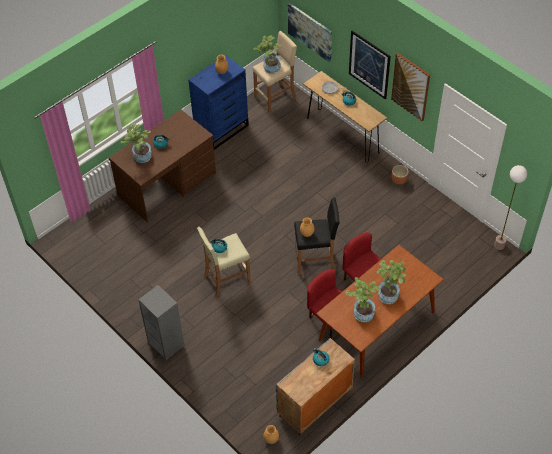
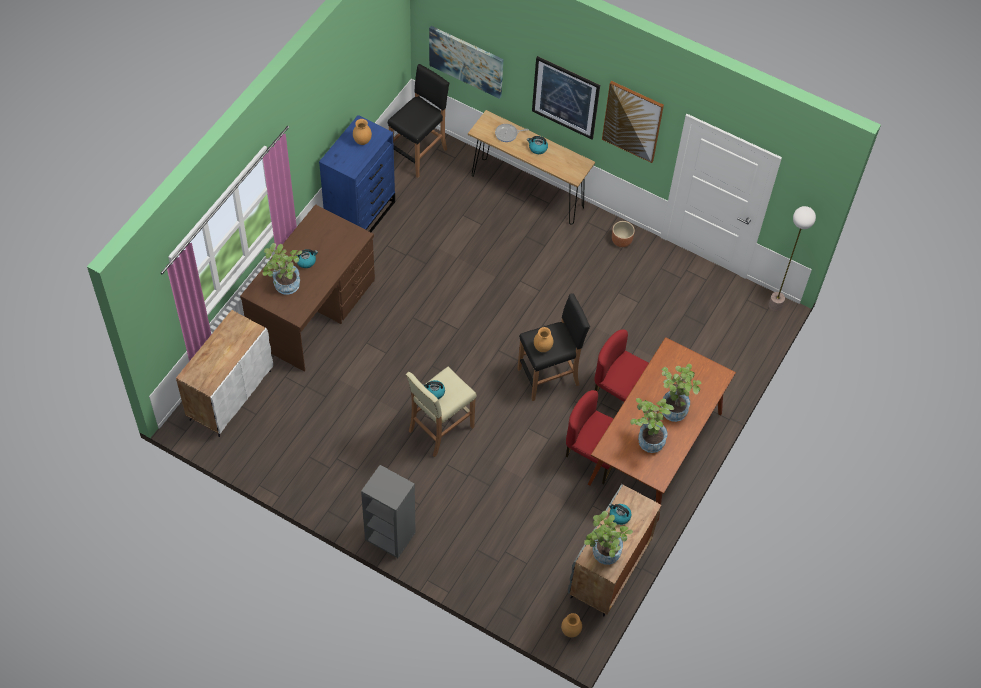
camera: 20 degrees left, 5 degrees up
beige stool [252,31,297,113] -> black stool [388,64,449,178]
potted plant [253,35,282,74] -> potted plant moved to [584,511,633,565]
none -> white cabinet [176,310,273,437]

